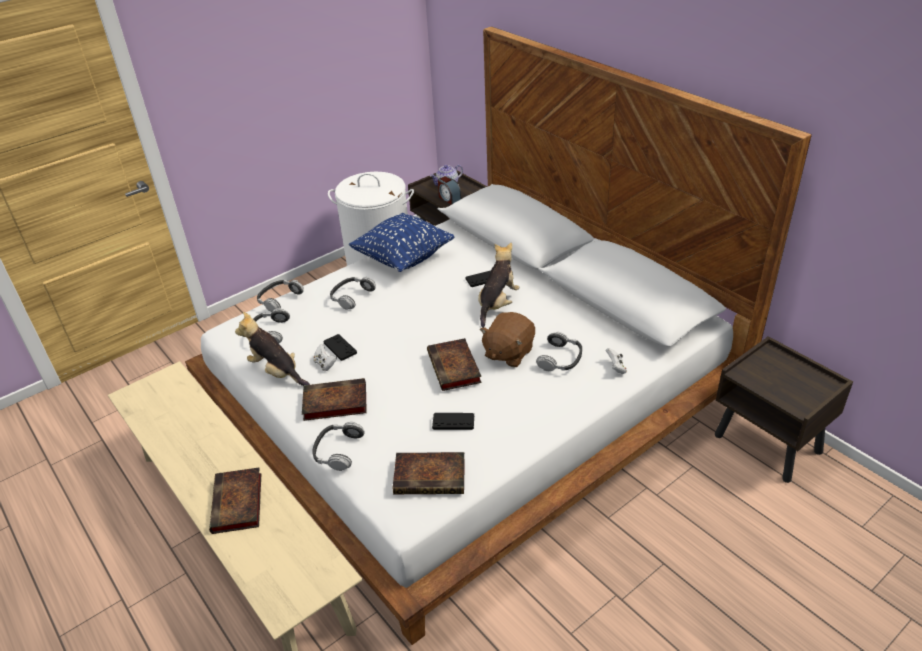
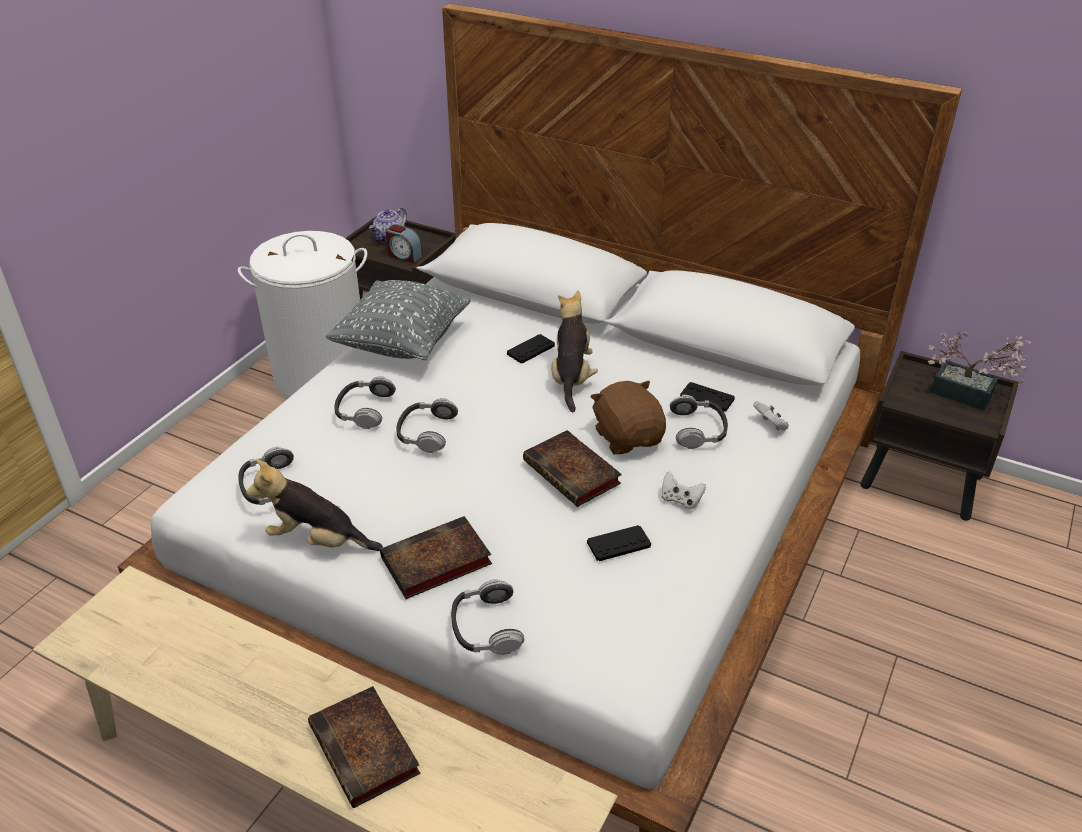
camera: 25 degrees left, 0 degrees up
headphones [257,280,304,312] -> headphones moved to [396,398,458,453]
white game controller [313,344,337,371] -> white game controller moved to [662,471,706,510]
black game controller [323,334,357,361] -> black game controller moved to [680,382,735,412]
blue pillow [349,213,455,272] -> grey pillow [326,280,471,360]
book [393,452,465,494] -> none
brown plush toy [480,312,535,367] -> brown plush toy turned 150 degrees clockwise [590,381,666,454]
none -> potted plant [928,332,1031,410]

